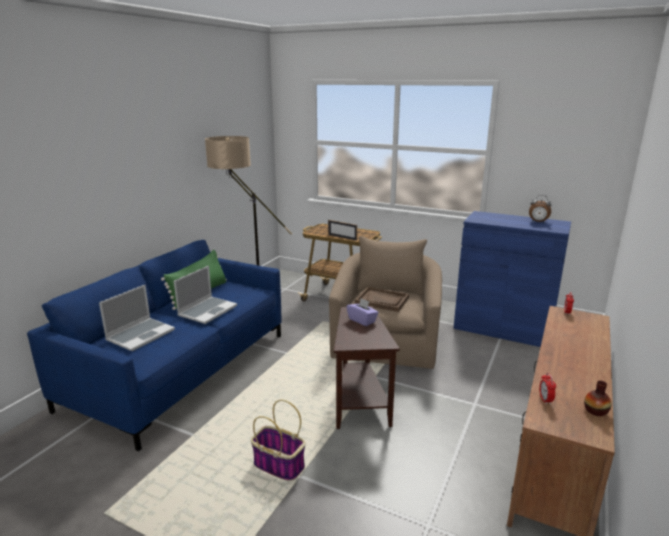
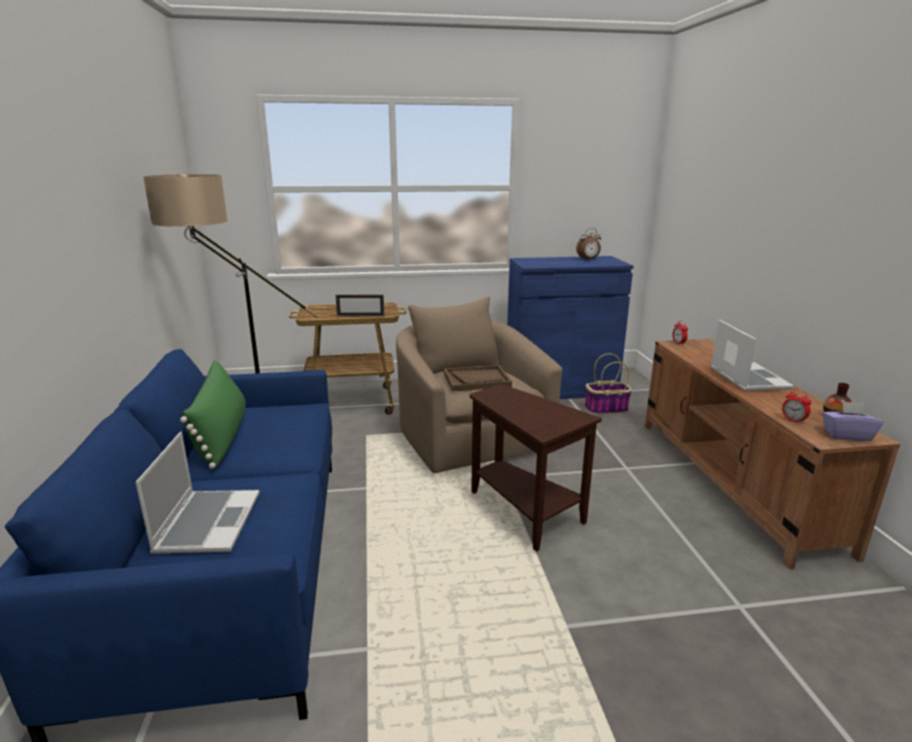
camera: 35 degrees left, 0 degrees up
laptop [174,266,237,324] -> laptop moved to [710,320,794,391]
basket [251,400,305,481] -> basket moved to [585,353,632,414]
purple tissue box [347,298,379,326] -> purple tissue box moved to [822,401,883,441]

